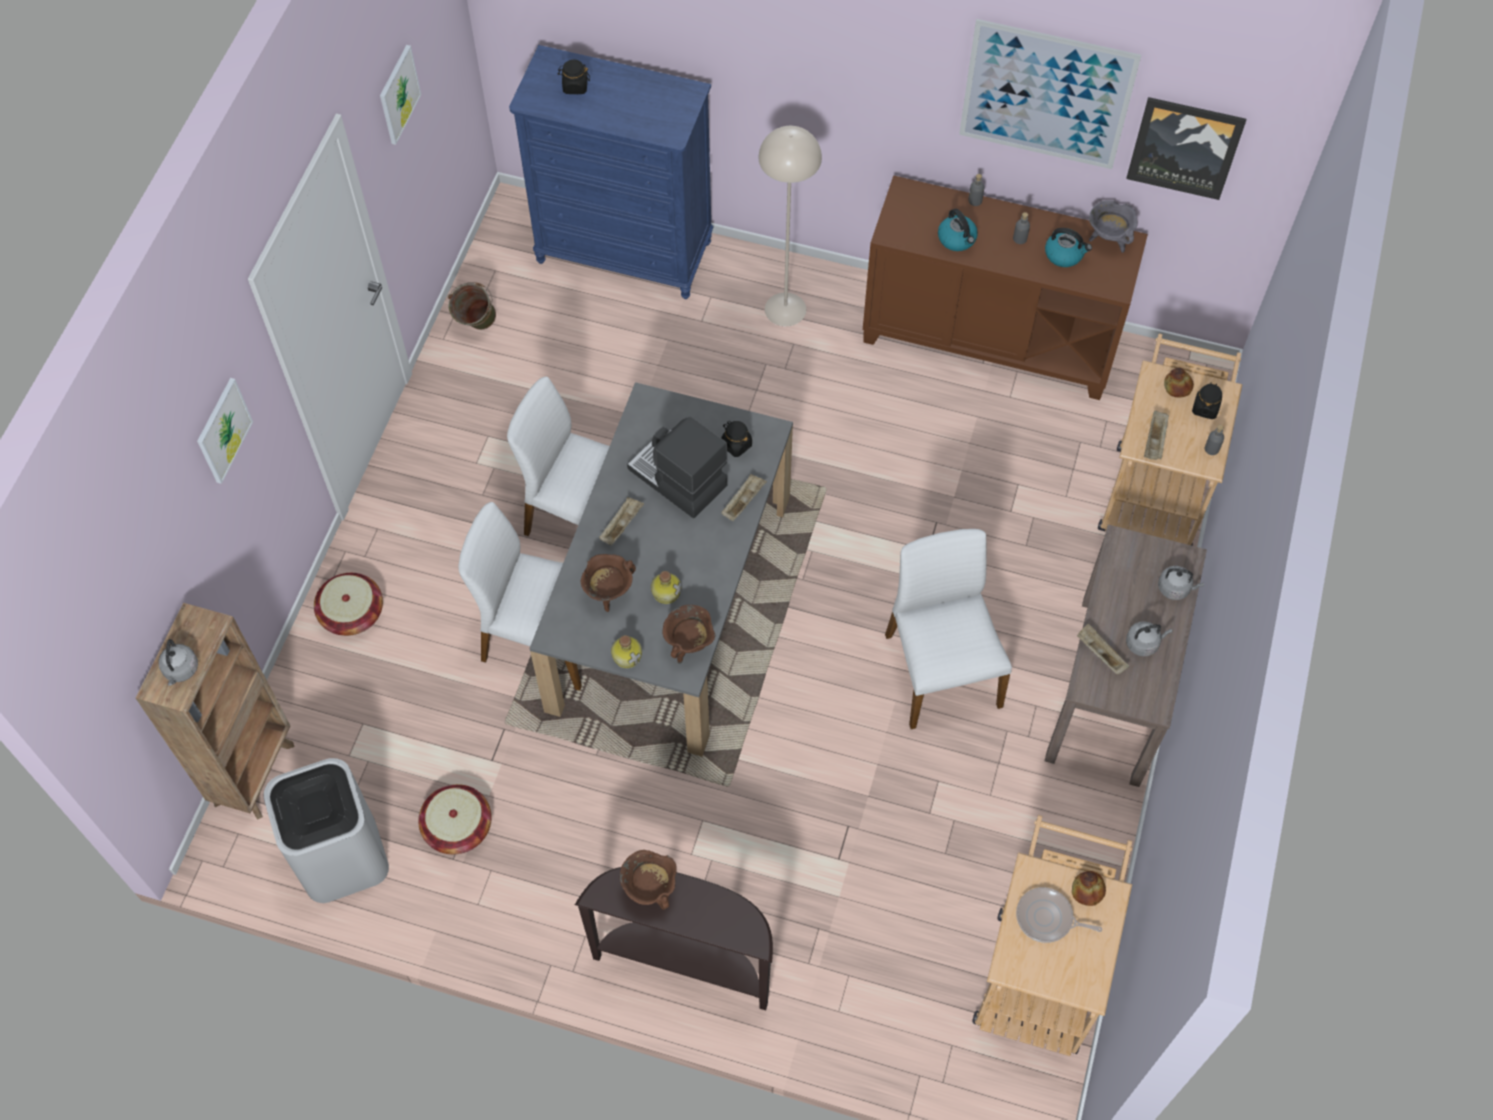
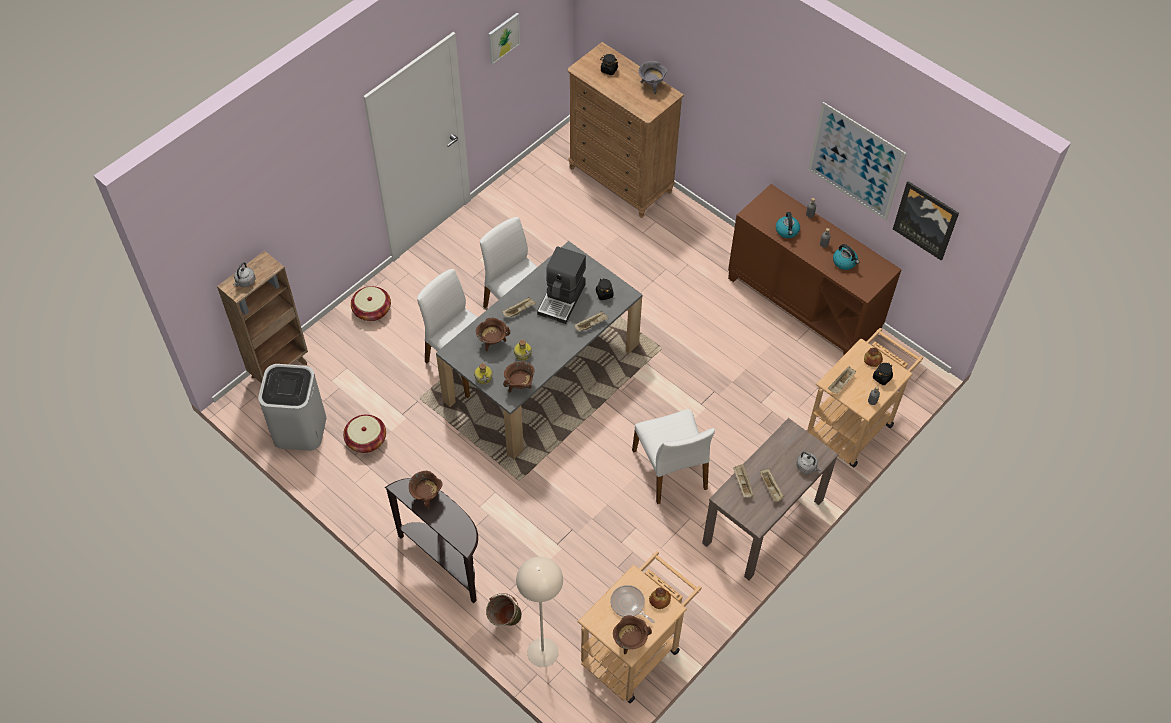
camera: 25 degrees right, 5 degrees down
picture [197,378,253,484] -> none
green bucket [448,282,496,330] -> green bucket moved to [486,593,522,626]
blue dresser [509,45,714,299] -> brown dresser [568,42,684,218]
coffee machine [627,417,728,518] -> coffee machine turned 135 degrees counterclockwise [537,246,586,324]
beige floor lamp [759,126,822,326] -> beige floor lamp moved to [516,557,563,667]
white chair [885,529,1012,729] -> white chair turned 150 degrees clockwise [632,409,715,504]
grey cooking pot [1089,200,1138,253] -> grey cooking pot moved to [639,61,668,94]
grey kettle [1126,621,1172,656] -> beige tray [760,469,784,502]
none -> brown cooking pot [613,615,652,654]

